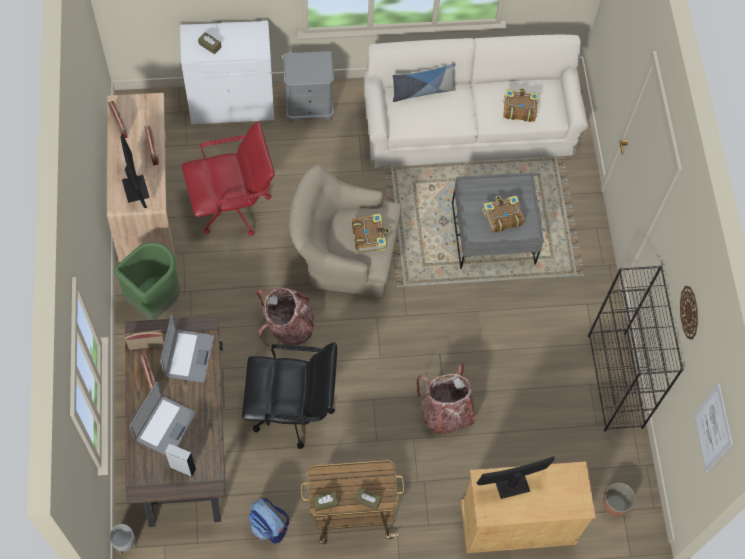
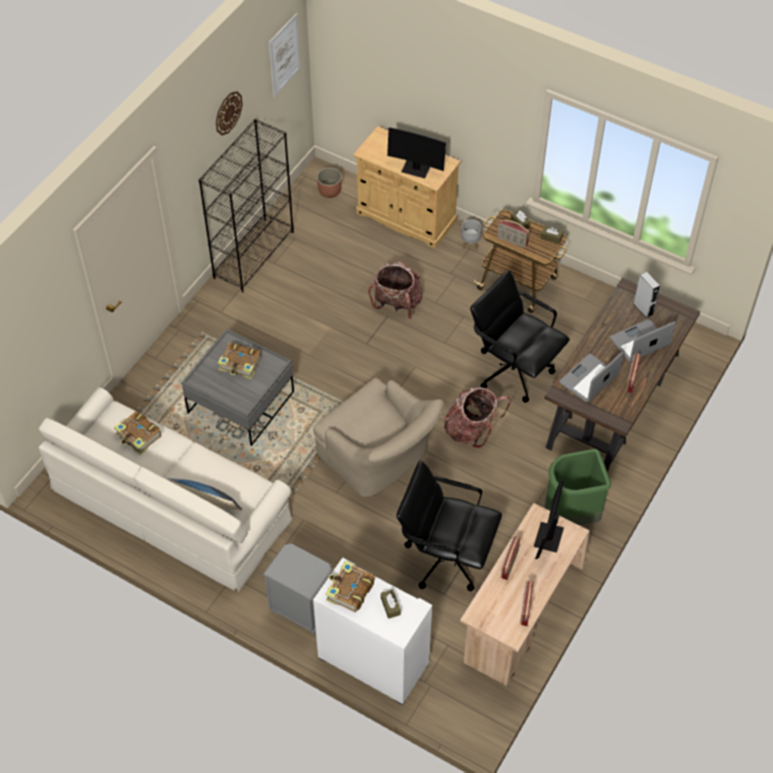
camera: 140 degrees left, 10 degrees down
grey planter [109,524,137,555] -> grey planter moved to [461,219,481,250]
radio [125,330,164,350] -> radio moved to [497,219,529,248]
red office chair [182,121,275,236] -> black office chair [396,460,502,591]
backpack [249,498,289,544] -> none
book [352,214,390,253] -> book moved to [326,561,375,612]

